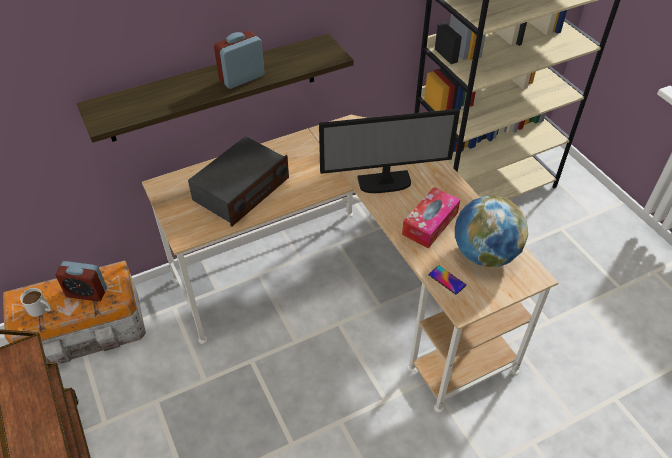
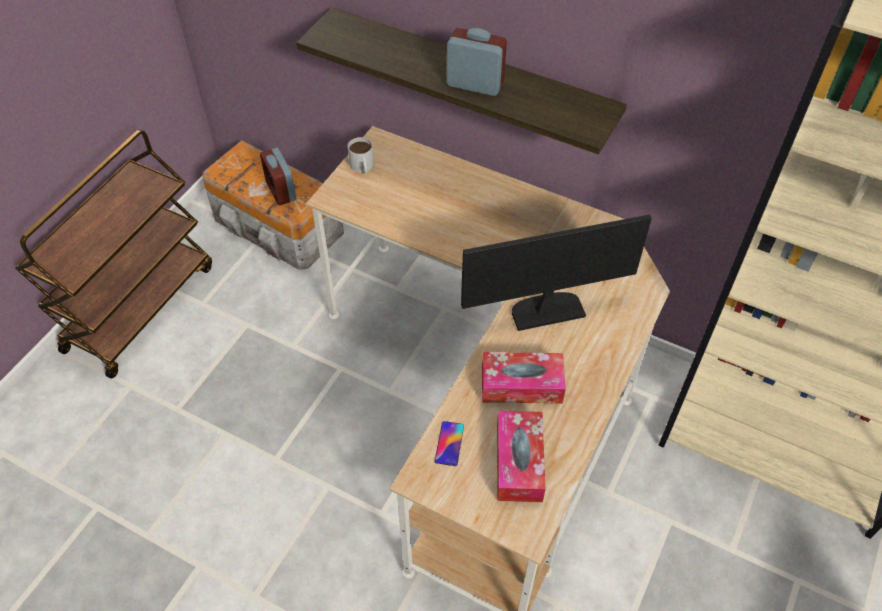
camera: 55 degrees right, 5 degrees up
white mug [20,288,52,317] -> white mug moved to [348,137,374,174]
radio [188,136,289,227] -> none
monitor [319,109,460,193] -> monitor turned 120 degrees clockwise [461,214,652,331]
globe [455,195,528,267] -> tissue box [497,411,545,502]

